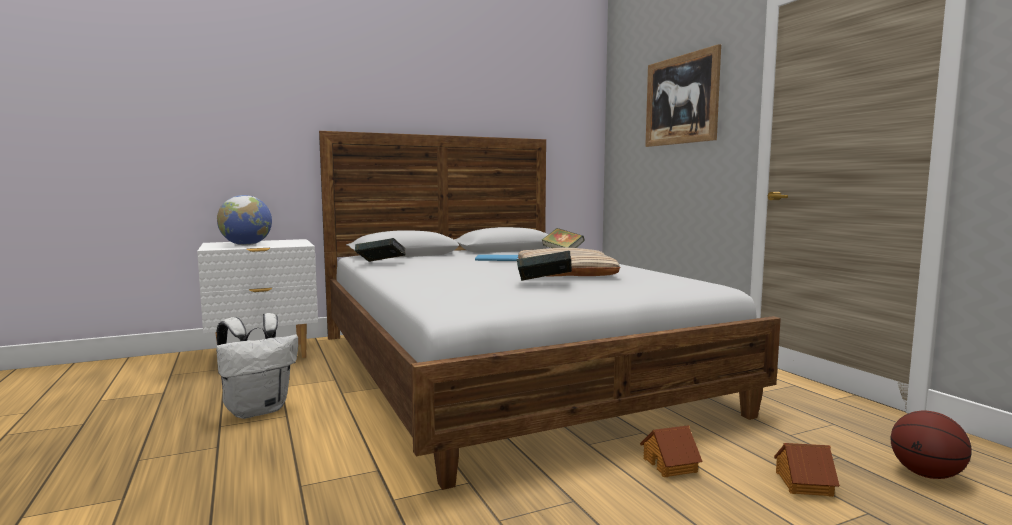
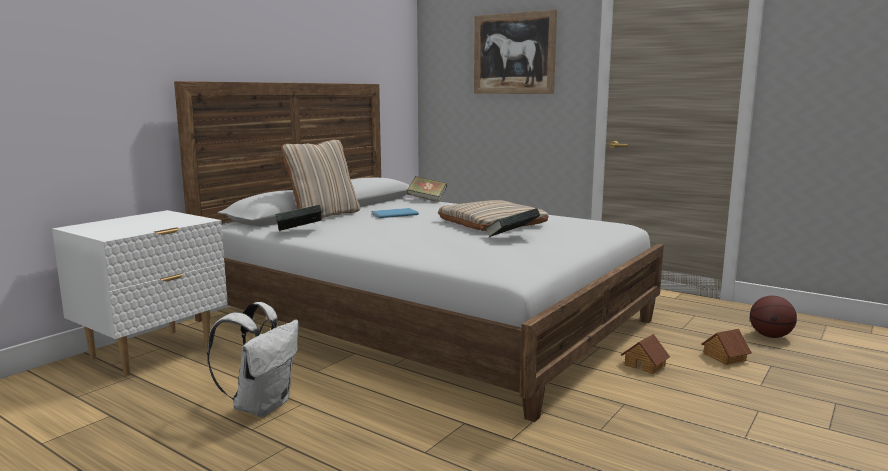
camera: 30 degrees left, 5 degrees up
globe [217,195,272,246] -> none
none -> beige pillow [281,139,360,218]

